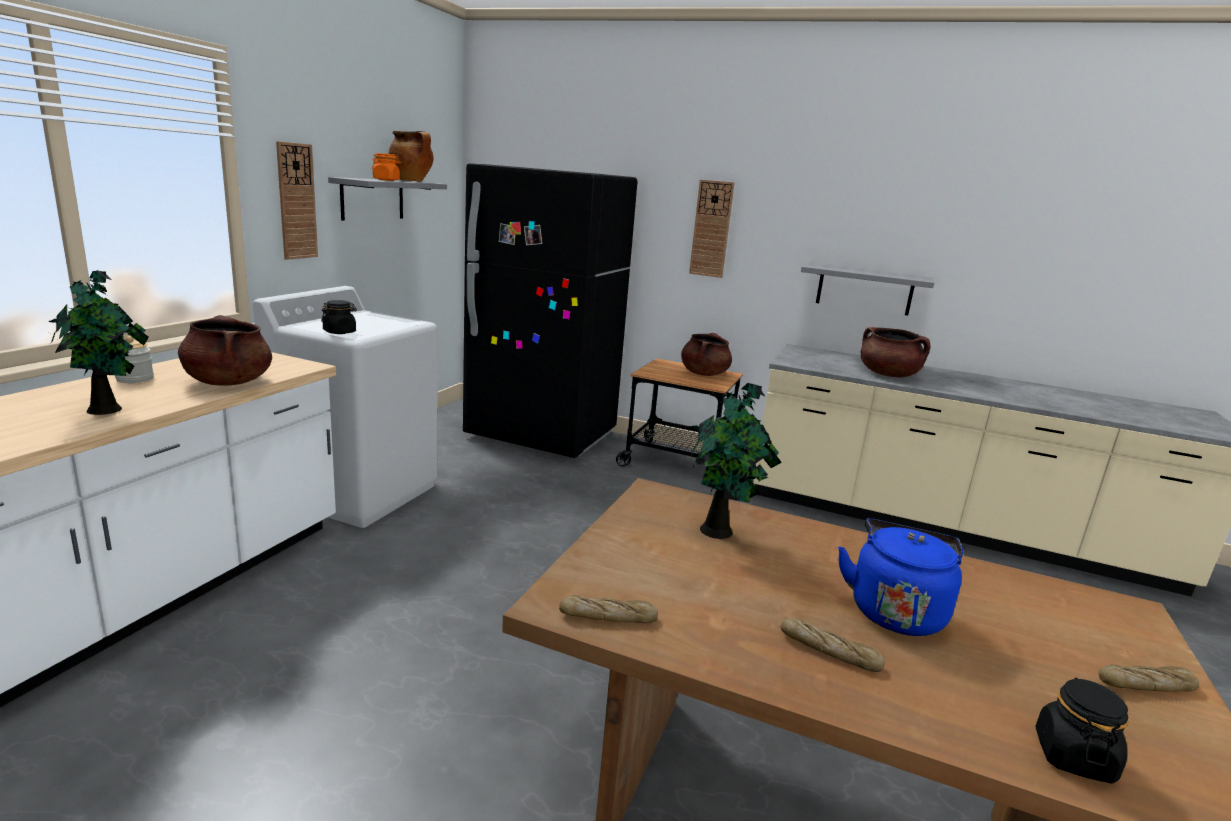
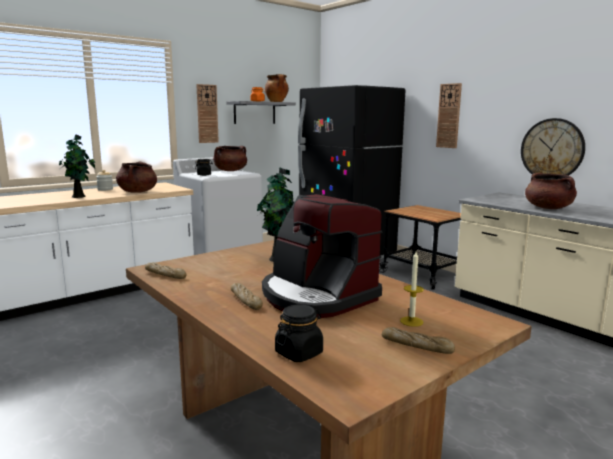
camera: 30 degrees right, 5 degrees down
brown cooking pot [681,333,732,376] -> brown cooking pot moved to [213,146,247,171]
grey shelf [801,263,934,316] -> wall clock [521,118,585,176]
blue kettle [838,518,963,636] -> coffee machine [262,194,382,318]
none -> candle [400,252,424,327]

